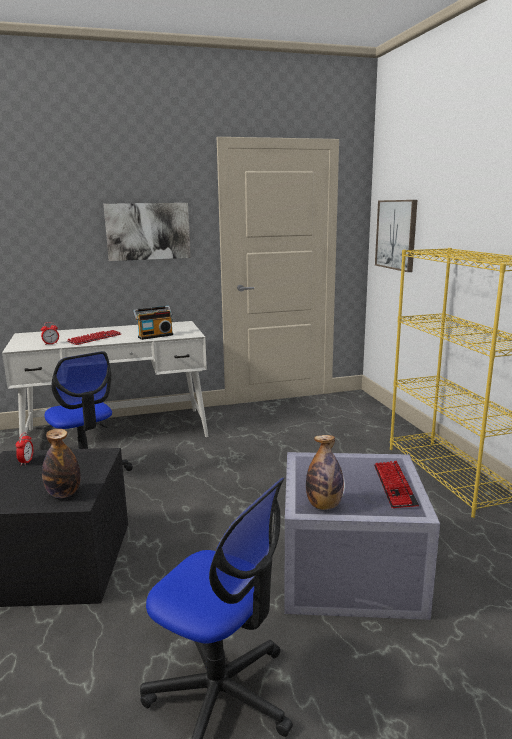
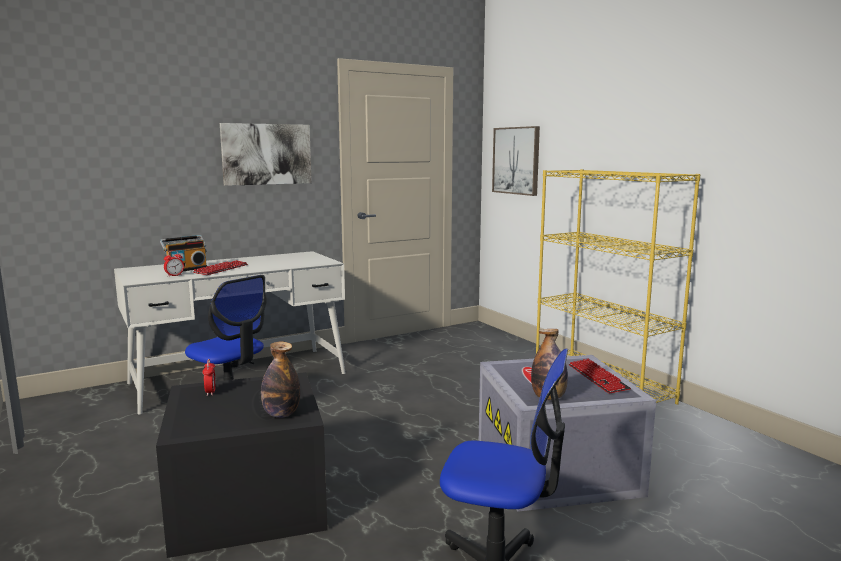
camera: 15 degrees left, 5 degrees down
radio [133,306,173,340] -> radio moved to [160,235,207,271]

